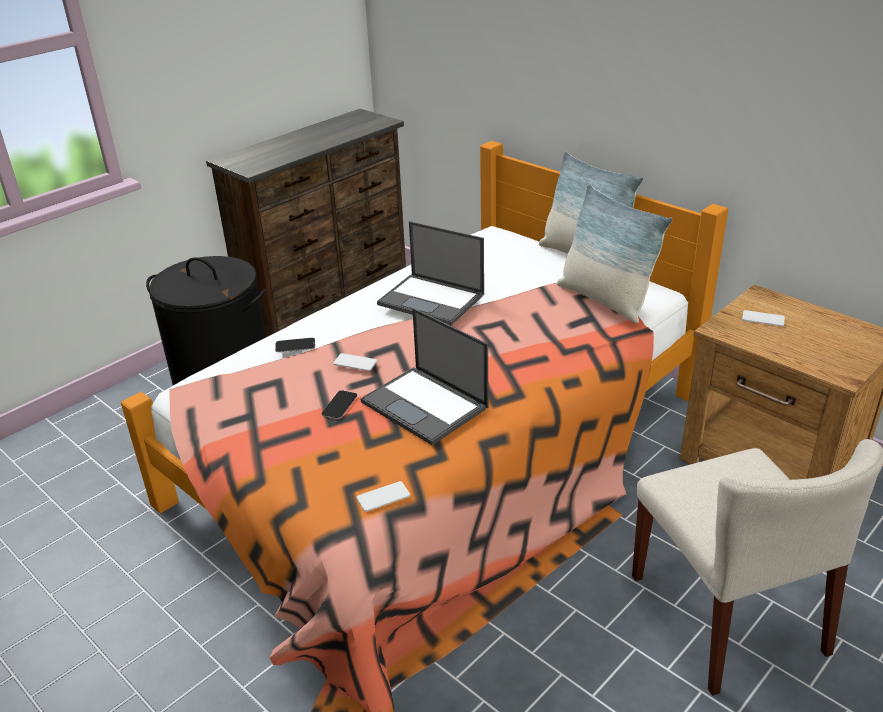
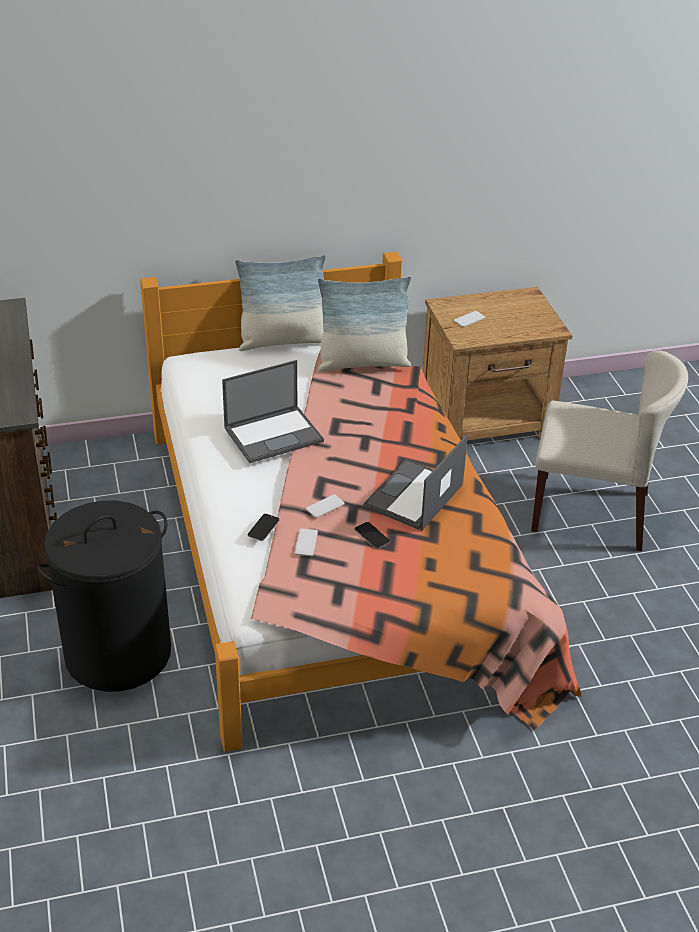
camera: 60 degrees left, 5 degrees up
phone [357,481,410,512] -> phone moved to [294,529,318,556]
laptop [360,308,488,445] -> laptop turned 135 degrees clockwise [363,434,468,531]

